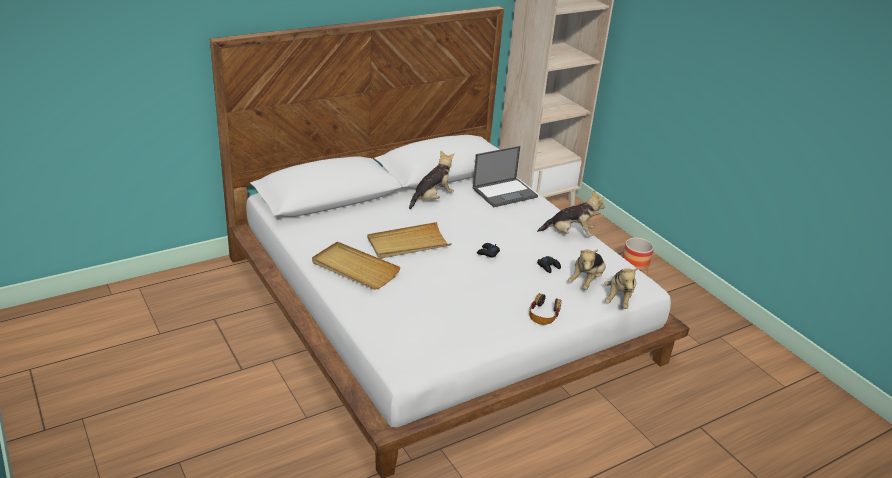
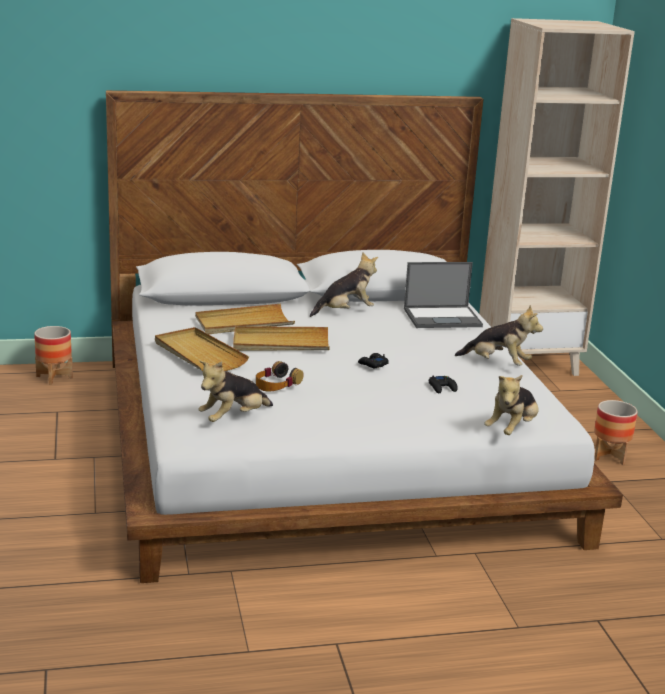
camera: 20 degrees right, 10 degrees down
headphones [529,293,562,325] -> headphones moved to [256,361,304,391]
plush toy [568,249,606,290] -> plush toy moved to [198,361,273,422]
none -> planter [34,326,73,385]
none -> beige tray [195,304,295,334]

